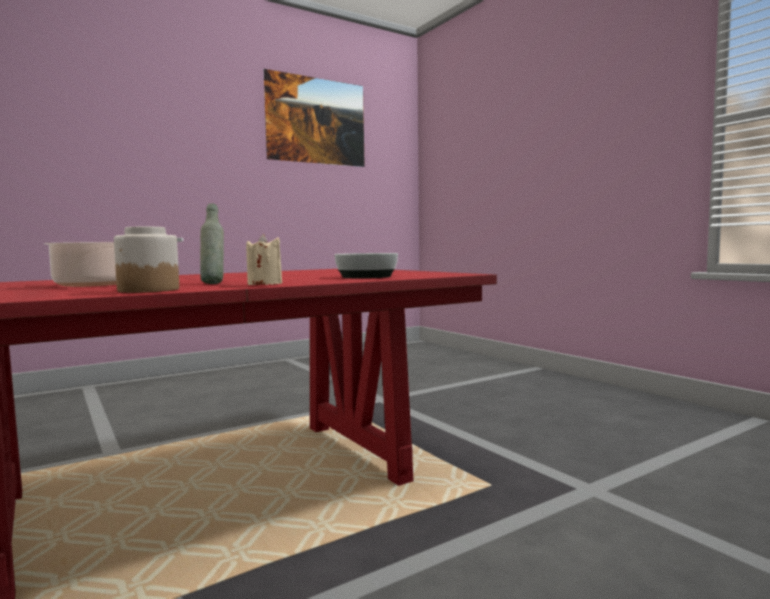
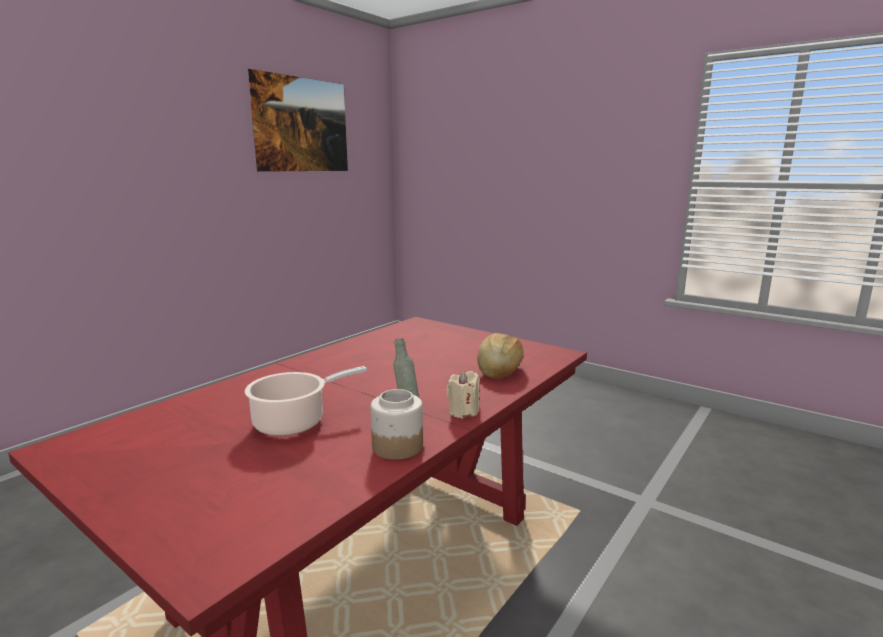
camera: 20 degrees left, 10 degrees up
bowl [335,253,398,279] -> bread [477,333,524,379]

